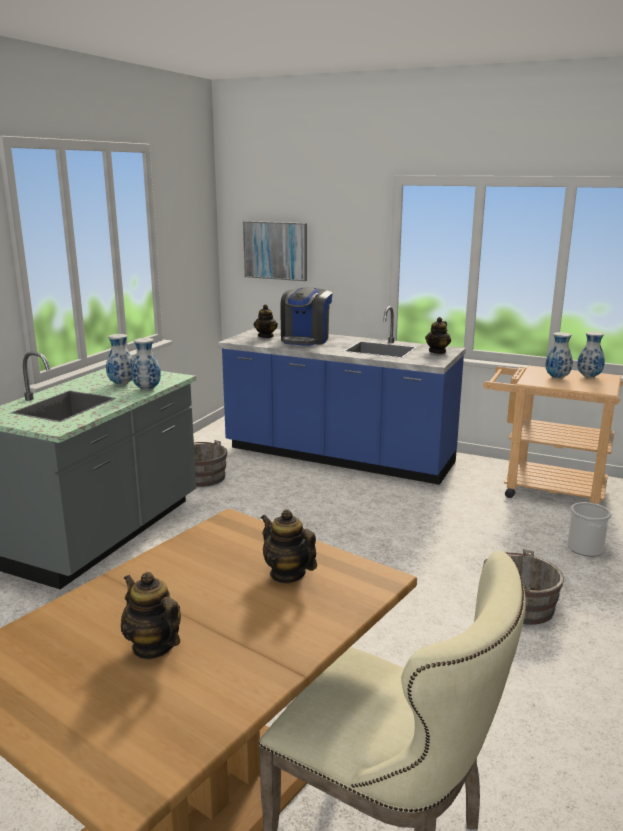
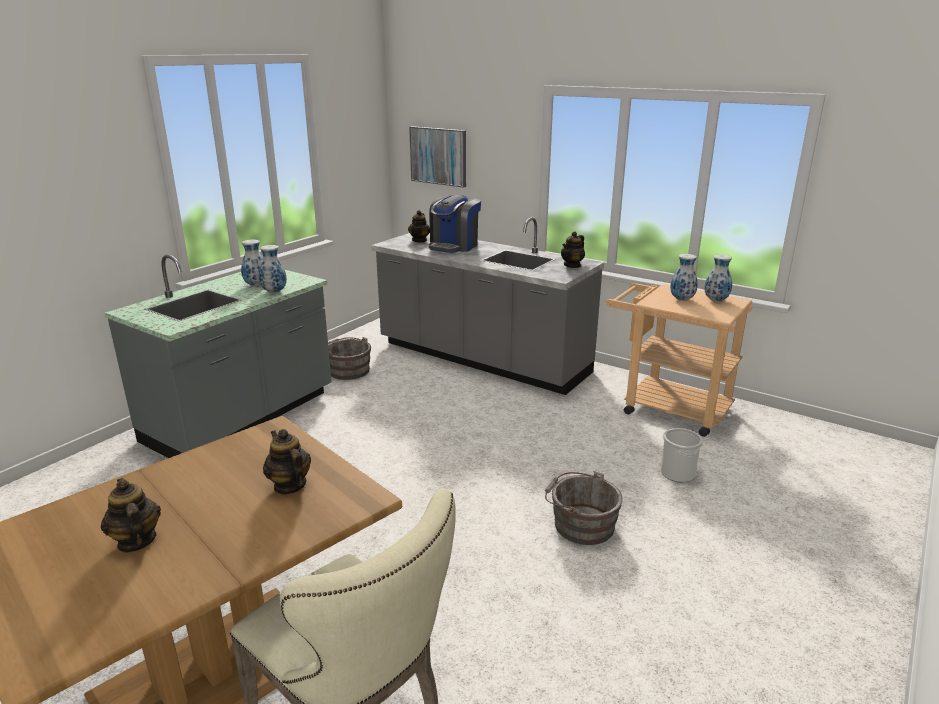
camera: 10 degrees right, 5 degrees up
blue counter [218,306,466,485] -> grey counter [371,217,604,395]

